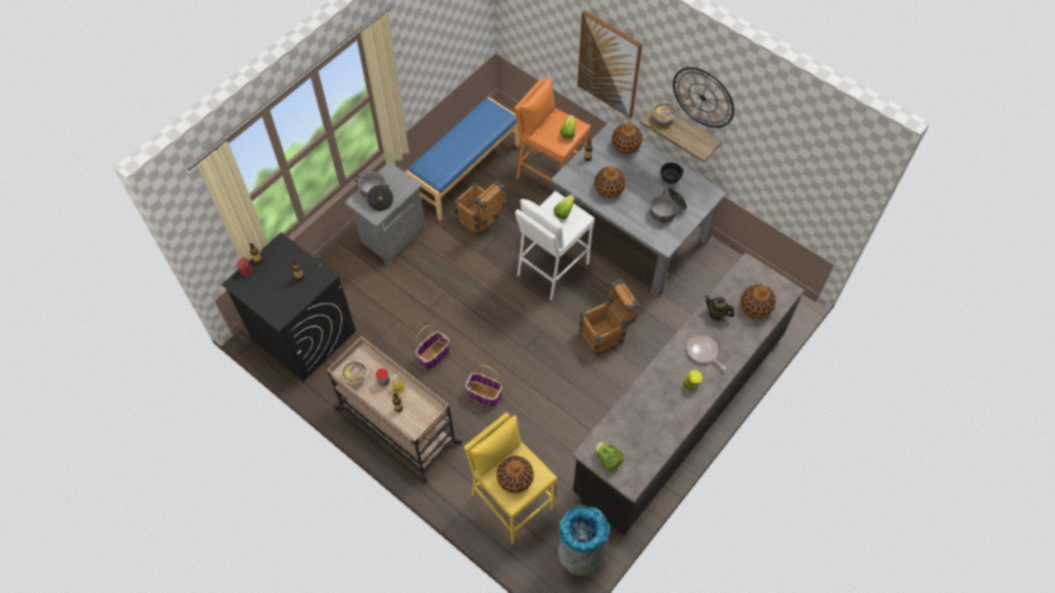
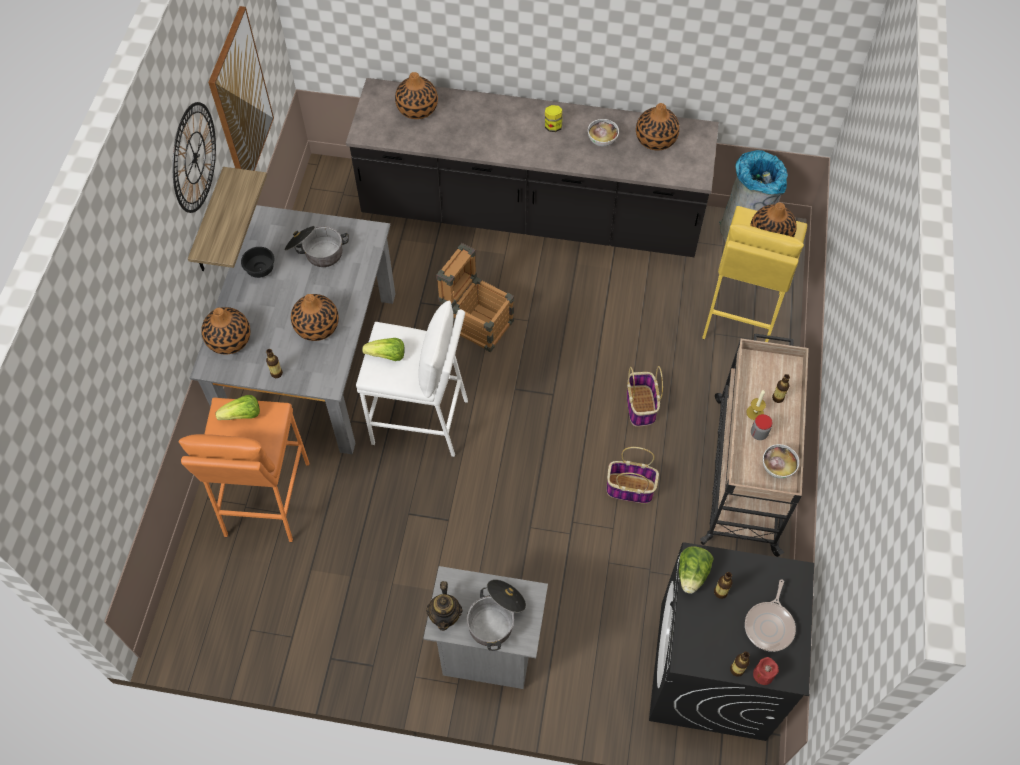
camera: 120 degrees left, 0 degrees up
blue bench [406,97,521,221] -> none
crate [453,180,506,236] -> none
picture [577,10,642,118] -> picture moved to [208,6,274,171]
lettuce [595,442,624,471] -> lettuce moved to [679,546,714,594]
bowl [653,102,676,123] -> bowl moved to [588,119,619,147]
frying pan [687,334,726,370] -> frying pan moved to [745,579,796,652]
teapot [705,295,735,321] -> teapot moved to [426,581,463,631]
none -> vase [636,103,680,150]

